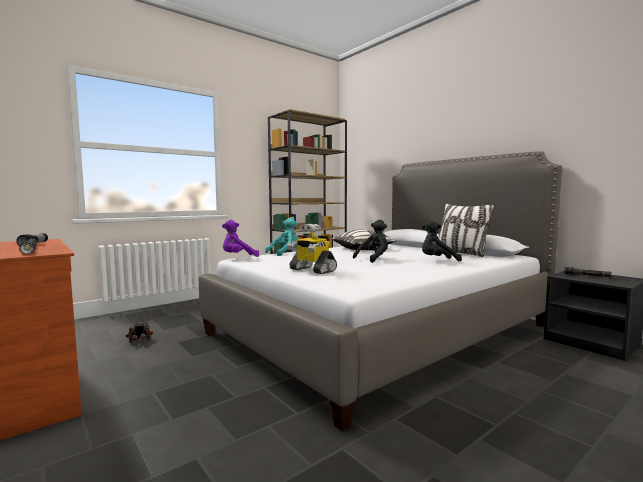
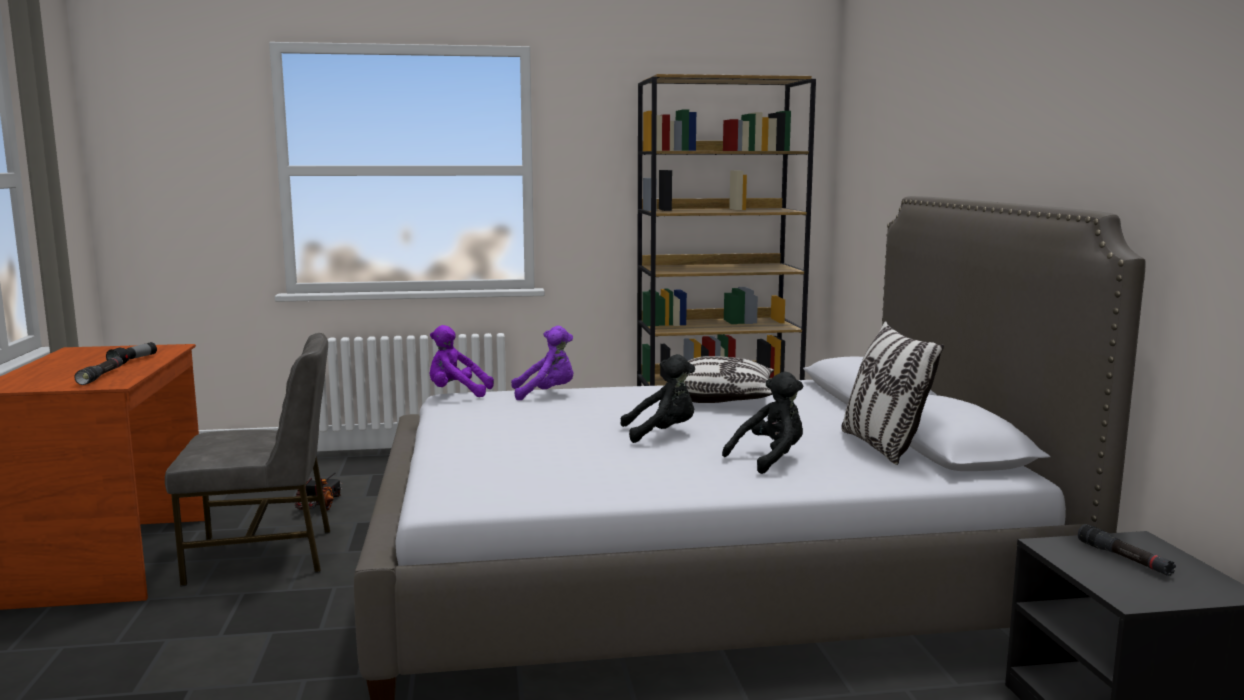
camera: 30 degrees right, 5 degrees up
turquoise plush toy [265,218,298,256] -> purple plush toy [511,326,574,400]
toy robot [287,224,337,274] -> none
black plush toy [422,220,462,261] -> black plush toy turned 120 degrees clockwise [722,372,803,474]
none -> grey chair [165,333,330,587]

